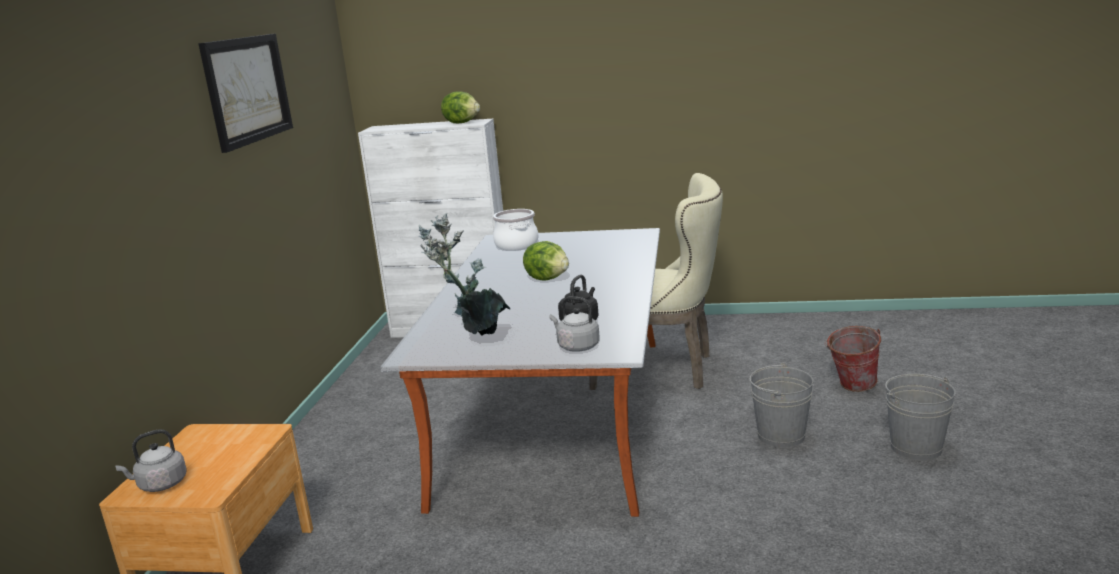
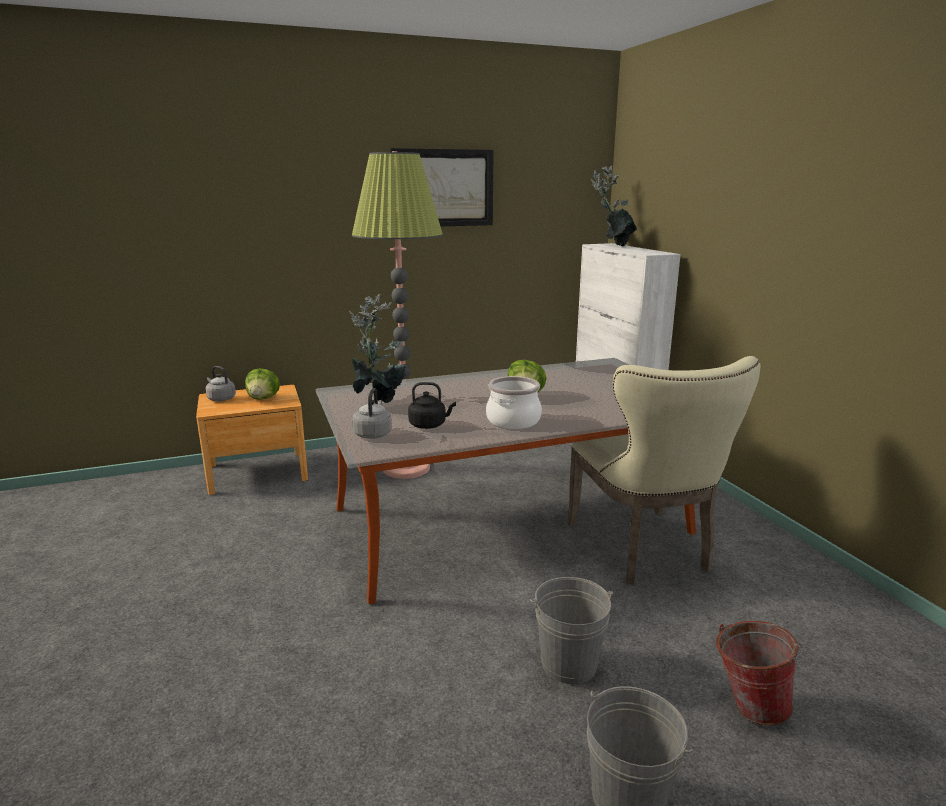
camera: 60 degrees right, 0 degrees up
lettuce [441,91,480,123] -> lettuce moved to [245,368,280,400]
cooking pot [493,209,539,251] -> cooking pot moved to [486,376,542,429]
none -> floor lamp [352,151,443,479]
none -> potted plant [591,165,637,246]

